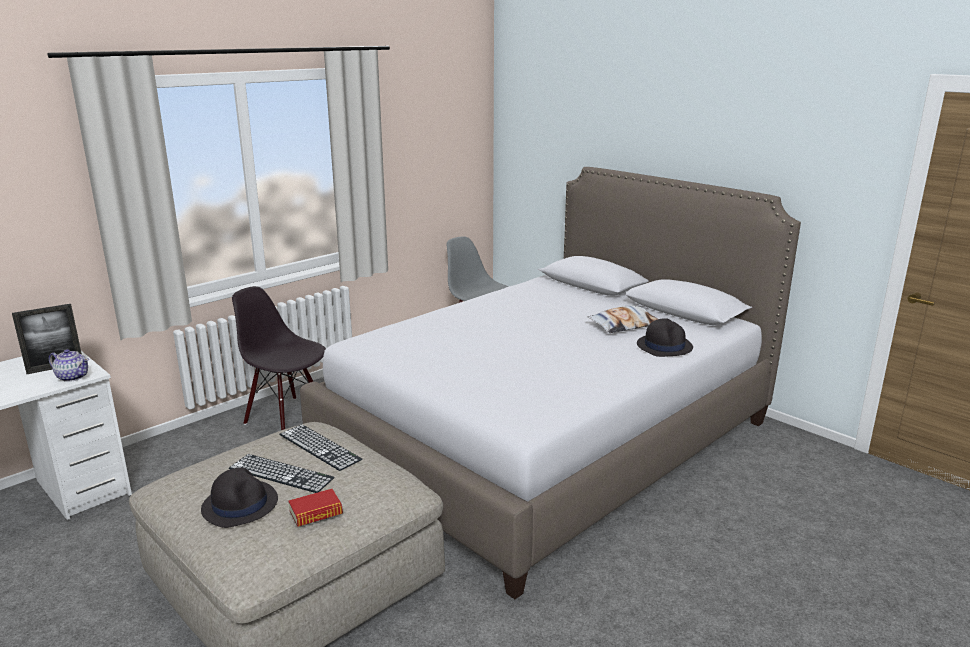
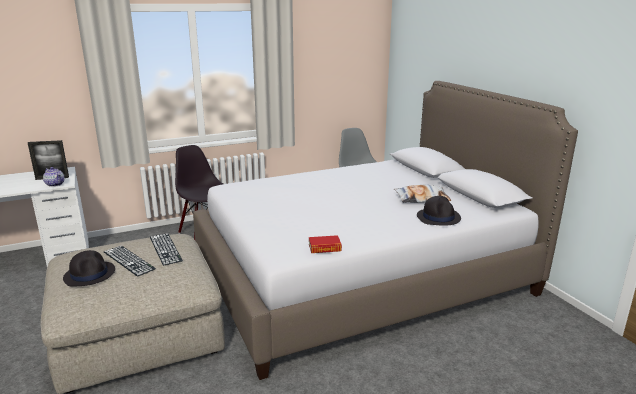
camera: 20 degrees right, 0 degrees up
book [288,489,343,527] -> book moved to [309,235,342,253]

